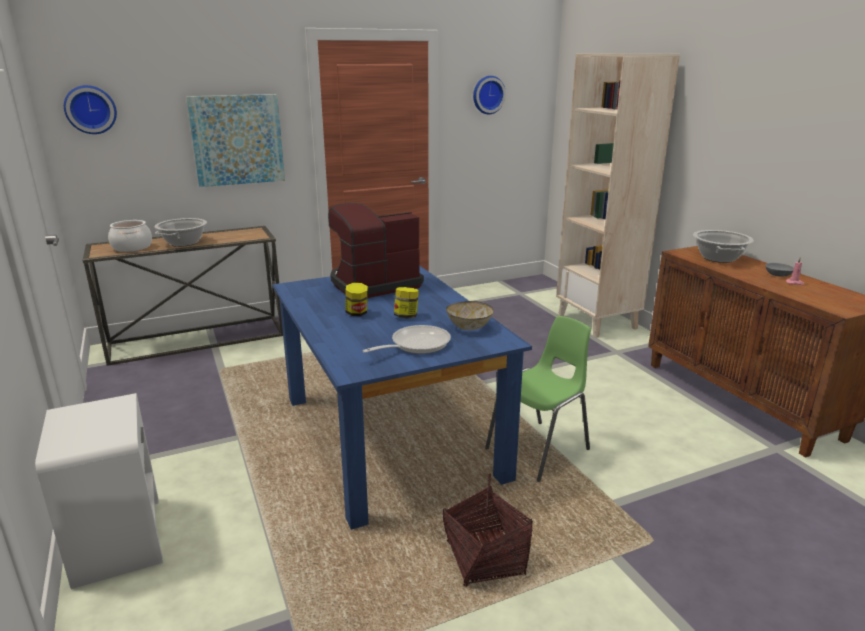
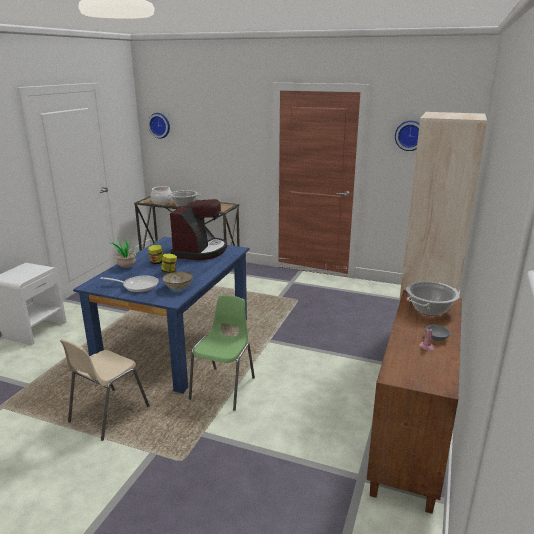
camera: 45 degrees right, 0 degrees up
picture [186,94,285,187] -> none
coffee machine [328,203,424,298] -> coffee machine turned 90 degrees clockwise [170,199,227,260]
basket [442,473,533,587] -> beige chair [60,339,150,441]
green chair [485,316,591,482] -> green chair turned 75 degrees counterclockwise [189,295,255,411]
none -> potted plant [107,238,140,268]

